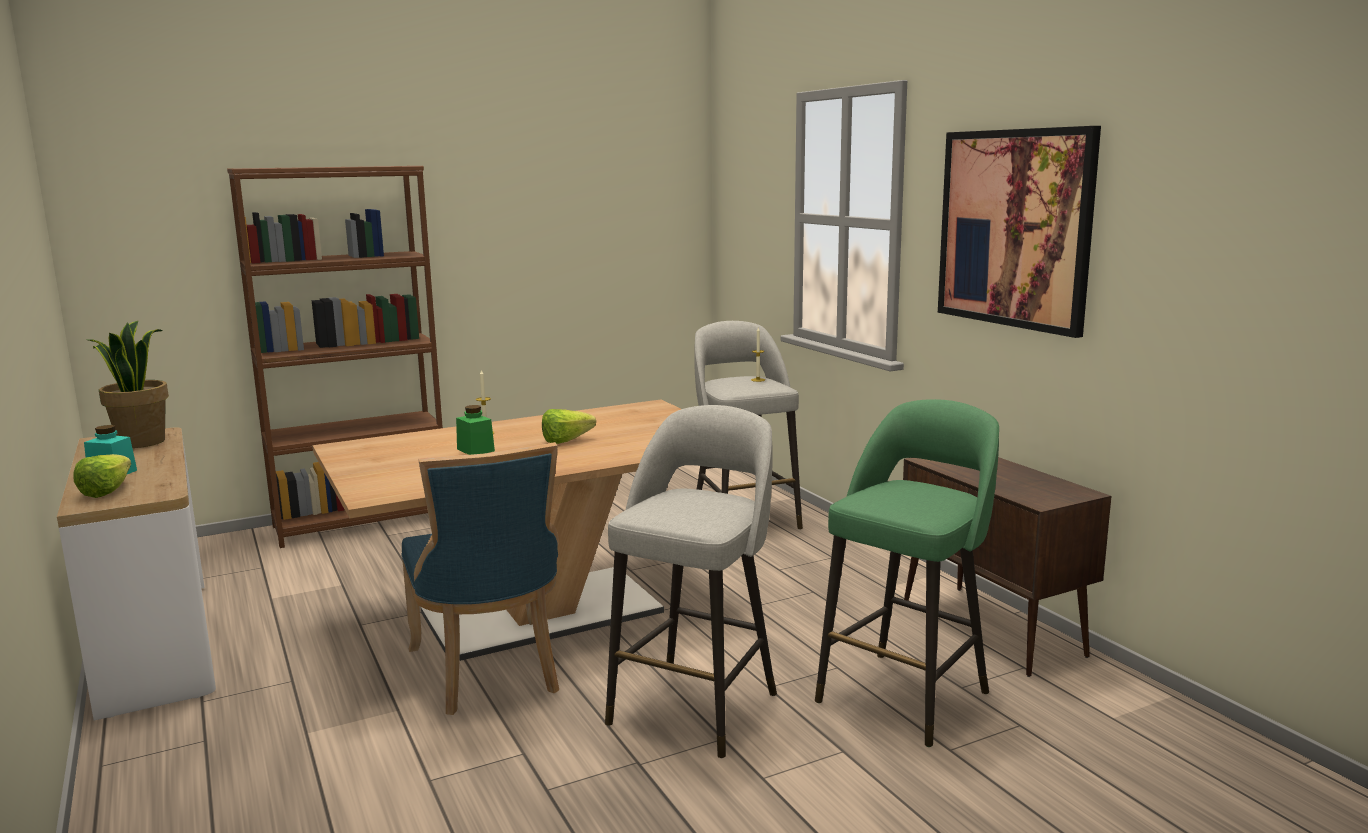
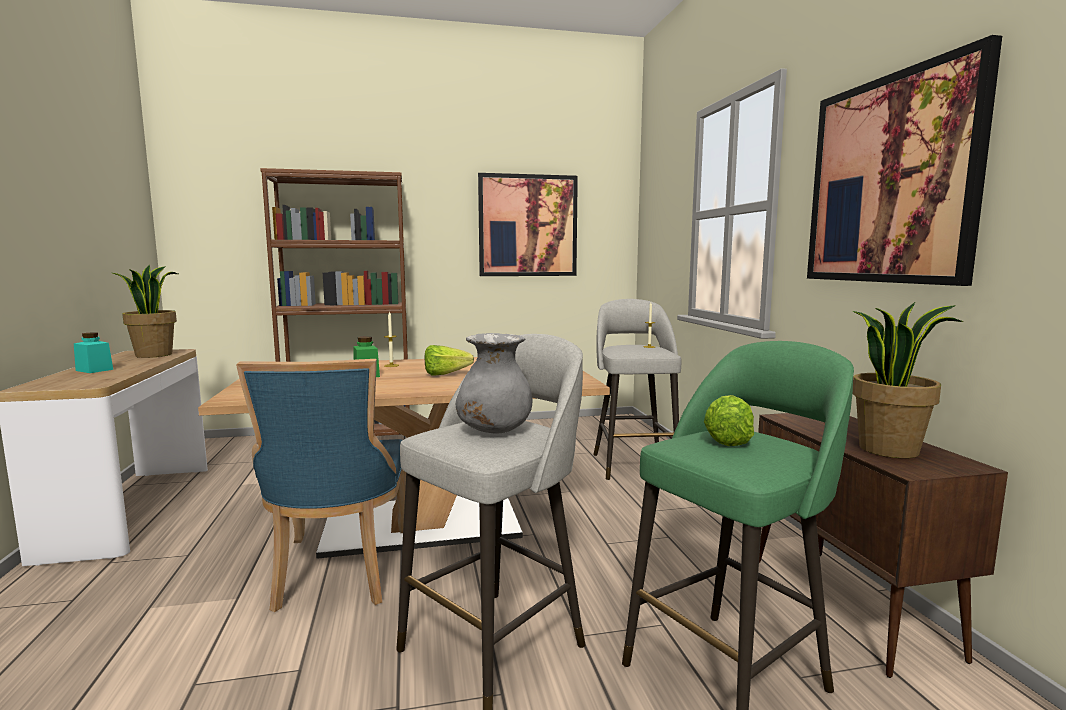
camera: 15 degrees right, 5 degrees down
lettuce [74,454,131,498] -> lettuce moved to [704,395,754,446]
none -> grey vase [456,333,532,433]
none -> picture [478,173,578,276]
none -> potted plant [852,301,963,458]

